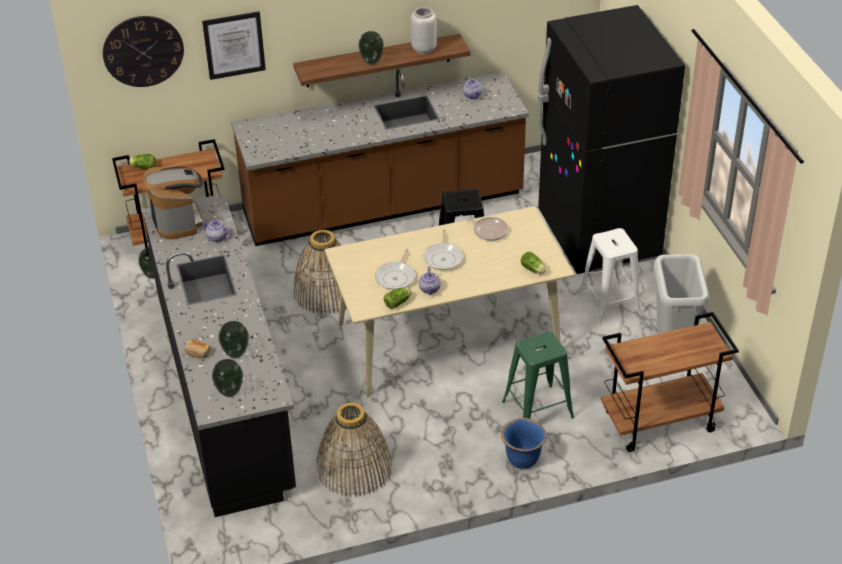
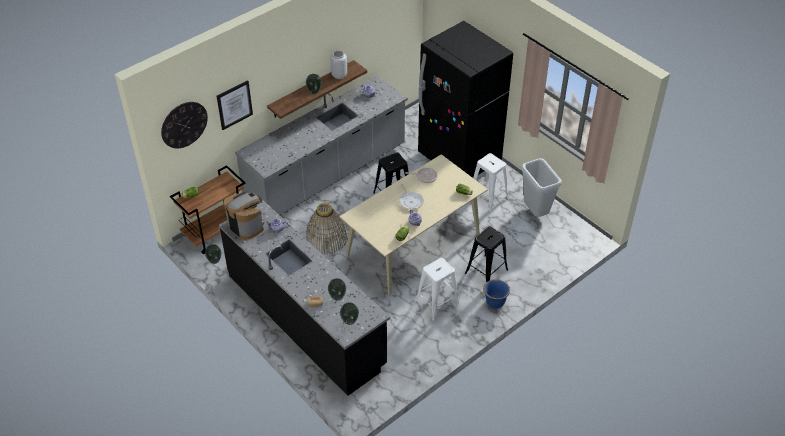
camera: 25 degrees left, 5 degrees up
brown counter [231,69,529,246] -> grey counter [235,76,408,215]
basket [317,403,392,497] -> none
frying pan [375,249,415,290] -> none
green stool [502,332,574,419] -> black stool [465,226,508,282]
brown cart [601,312,739,452] -> none
none -> white stool [415,258,460,321]

